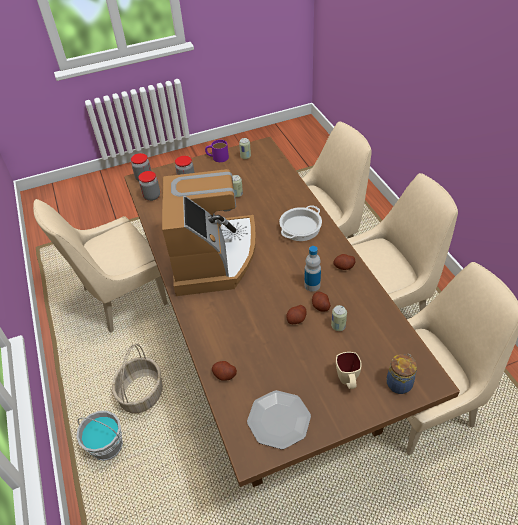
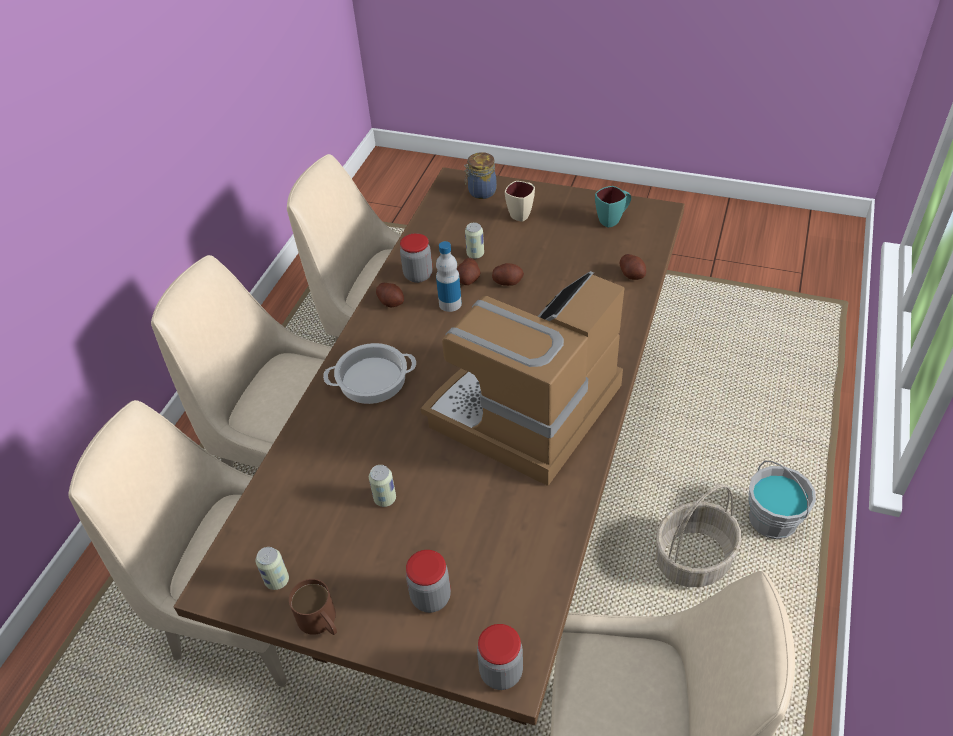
camera: 140 degrees left, 0 degrees up
jar [138,171,160,201] -> jar moved to [400,233,433,283]
purple mug [205,140,229,162] -> brown mug [289,579,337,635]
plate [247,390,311,449] -> turquoise mug [595,186,631,228]

